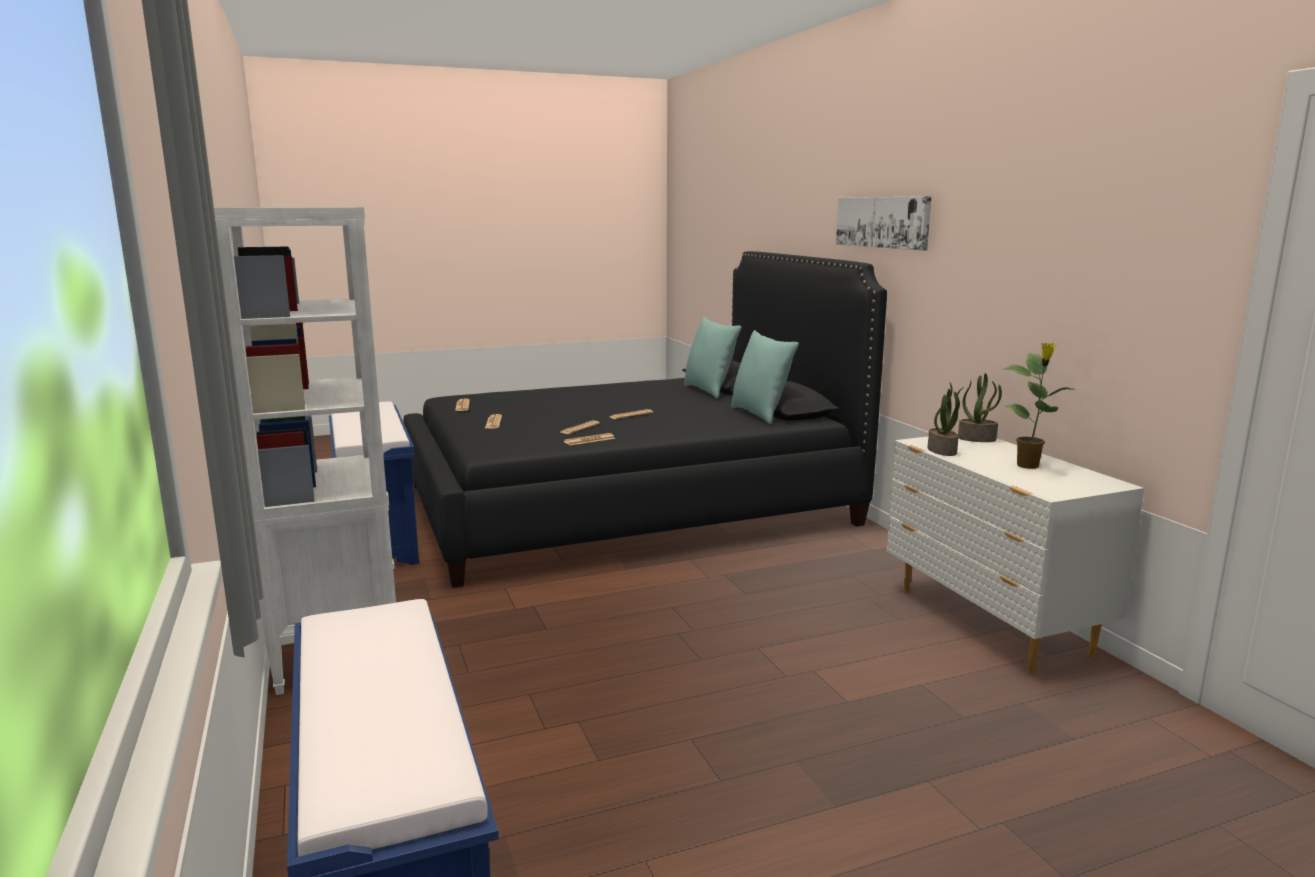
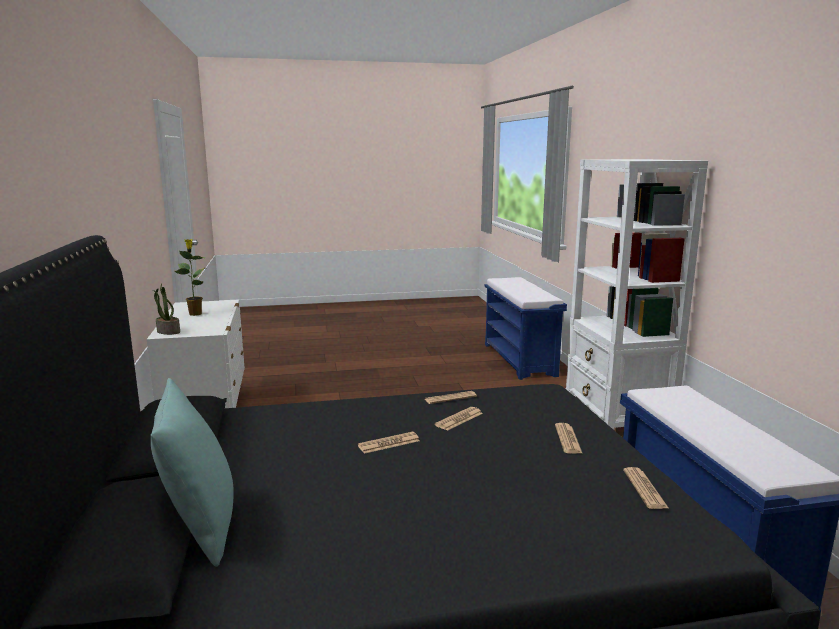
camera: 170 degrees left, 0 degrees up
turquoise pillow [731,330,799,424] -> none
picture [836,196,932,250] -> none
potted plant [928,382,964,456] -> none

